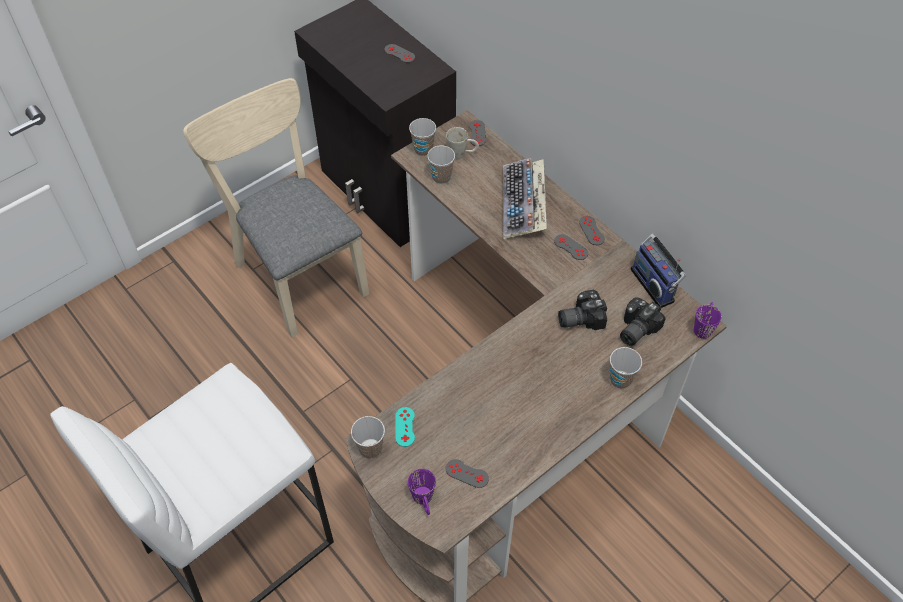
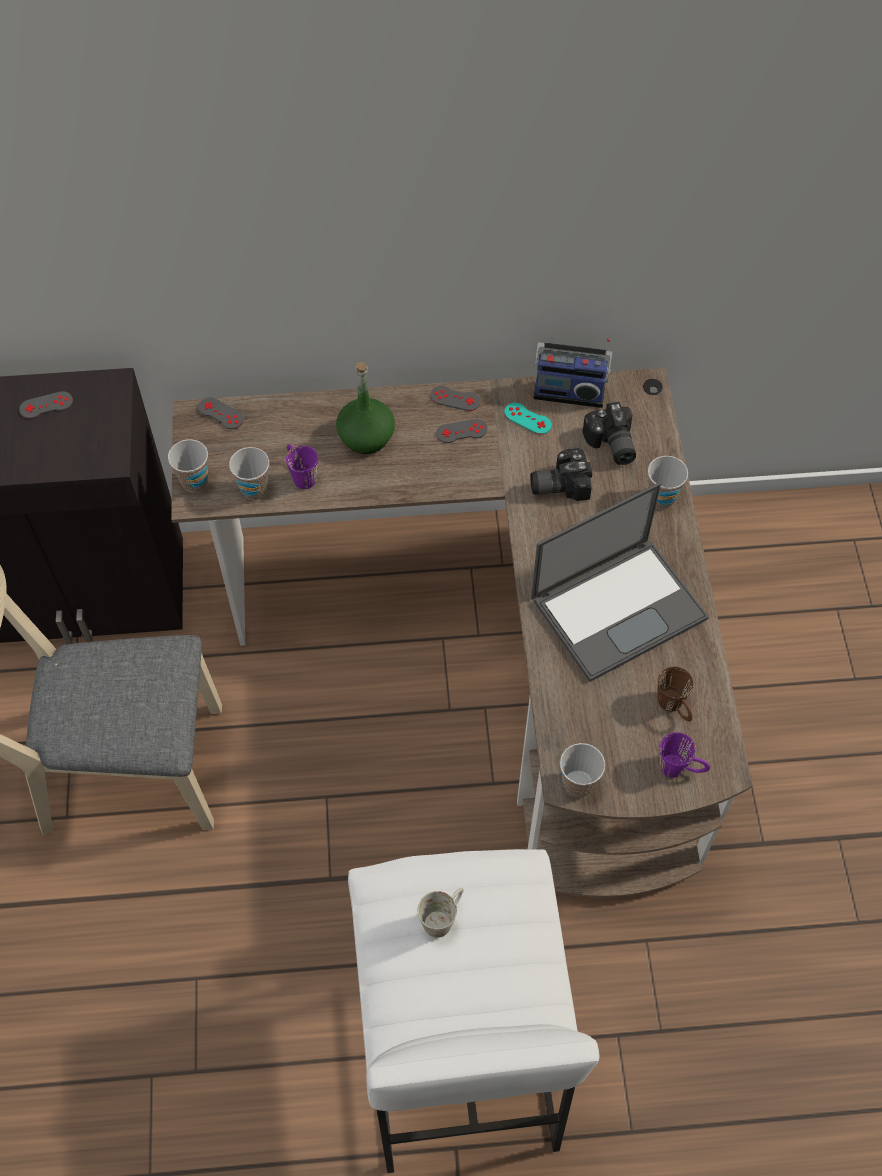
camera: 55 degrees left, 5 degrees up
turquoise game controller [395,407,415,447] -> turquoise game controller moved to [504,403,552,434]
white mug [446,127,479,159] -> white mug moved to [418,888,464,938]
grey game controller [446,459,489,488] -> brown mug [657,667,693,721]
keyboard [503,158,547,239] -> green bottle [336,362,395,454]
camera [558,290,607,330] -> camera turned 60 degrees clockwise [530,448,592,501]
purple mug [694,302,722,339] -> purple mug moved to [286,444,318,489]
none -> laptop [531,483,709,682]

